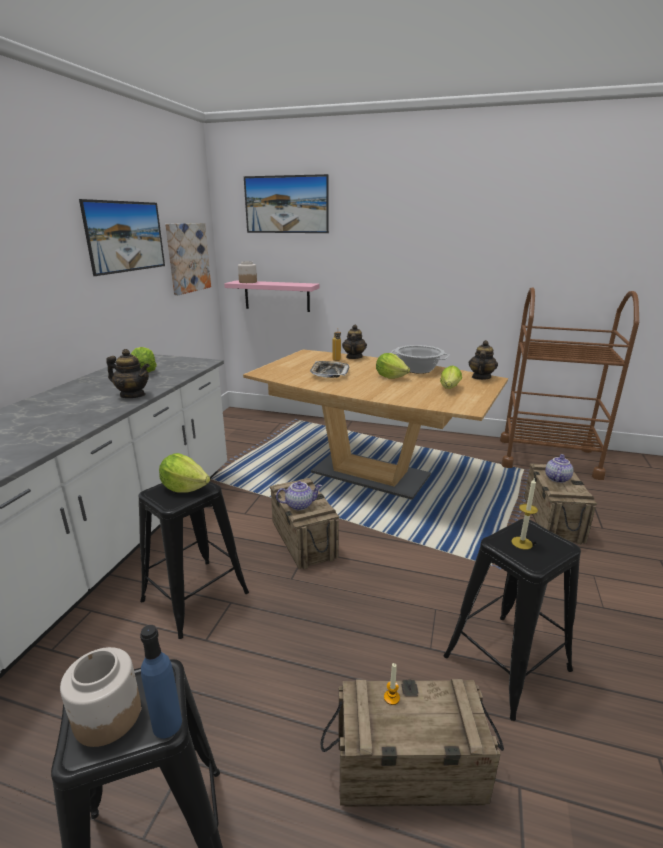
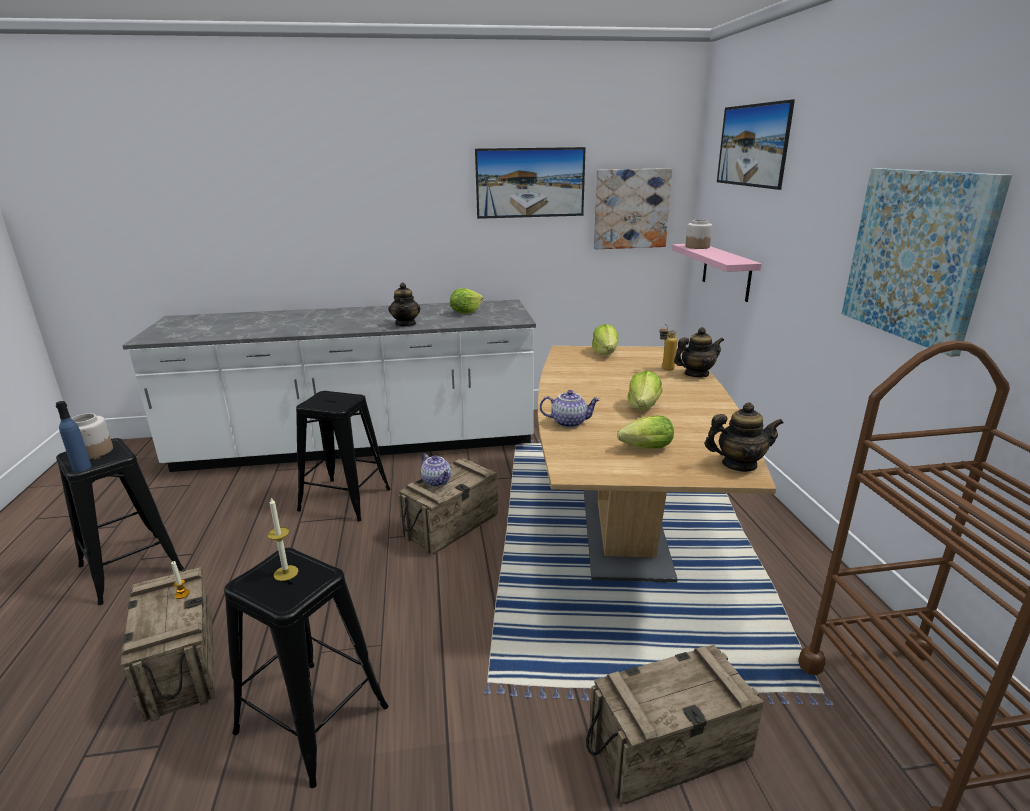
camera: 65 degrees right, 0 degrees up
lettuce [159,453,210,493] -> lettuce moved to [592,324,619,355]
tray [310,361,349,378] -> none
cooking pot [390,345,449,374] -> none
teapot [545,454,573,483] -> teapot moved to [540,390,600,428]
none -> picture [842,168,1012,357]

